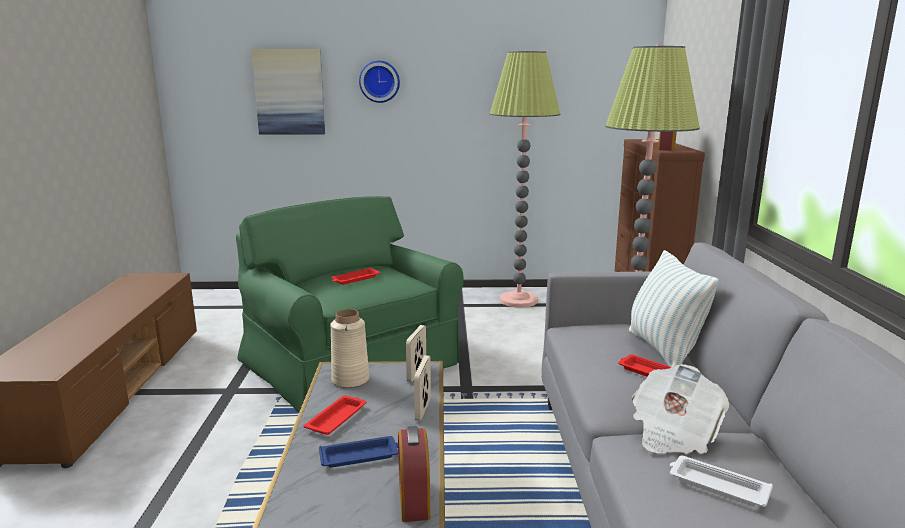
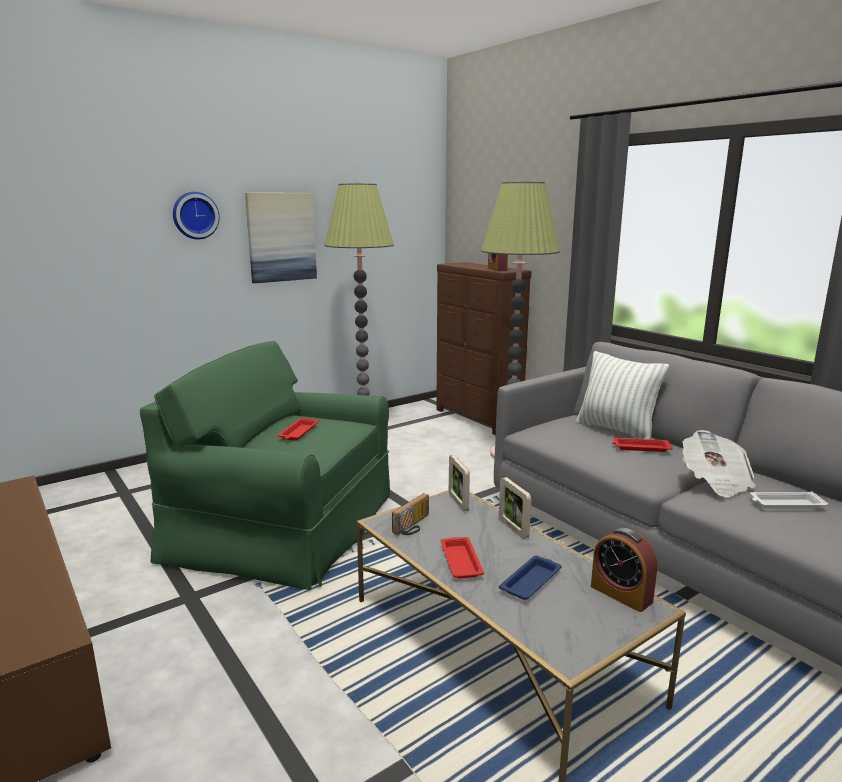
camera: 35 degrees left, 0 degrees up
picture [251,49,325,135] -> picture moved to [245,193,317,283]
beige vase [330,309,369,388] -> radio [392,493,429,535]

